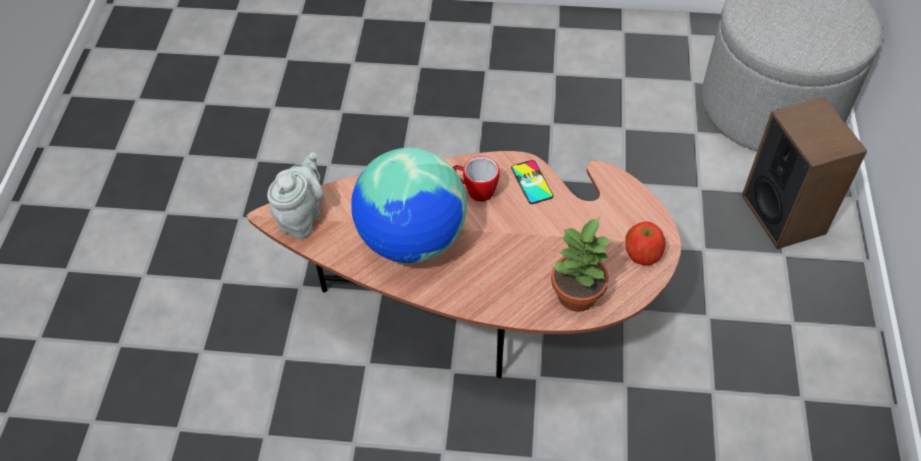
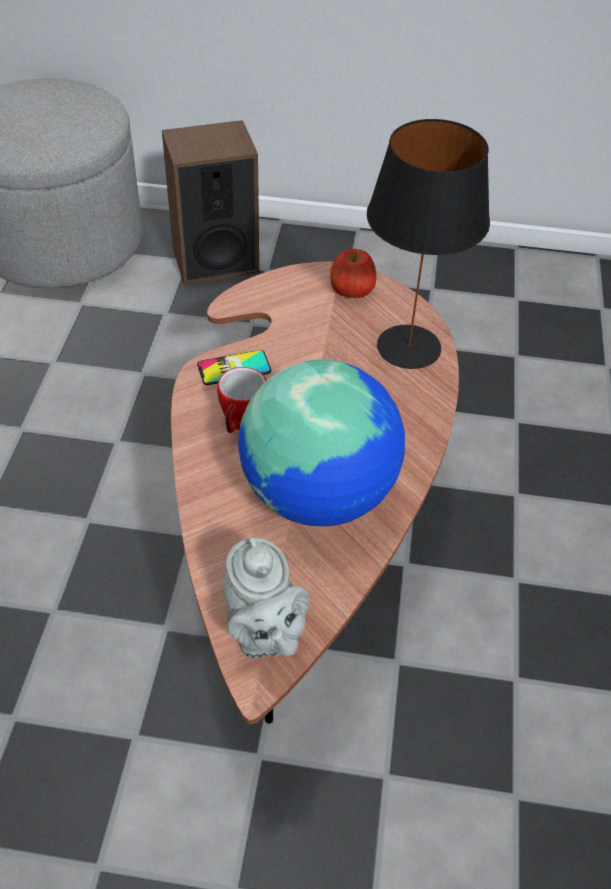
camera: 90 degrees left, 5 degrees down
grey teapot [267,153,324,239] -> grey teapot turned 135 degrees counterclockwise [223,537,309,658]
potted plant [551,217,613,312] -> black table lamp [367,119,490,369]

